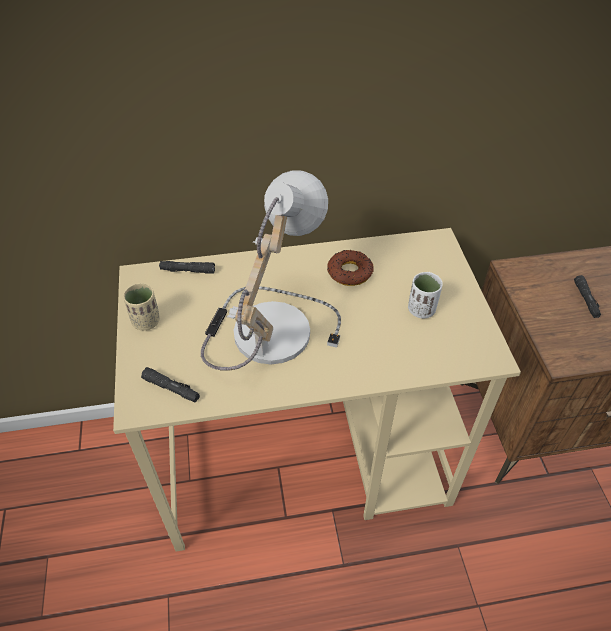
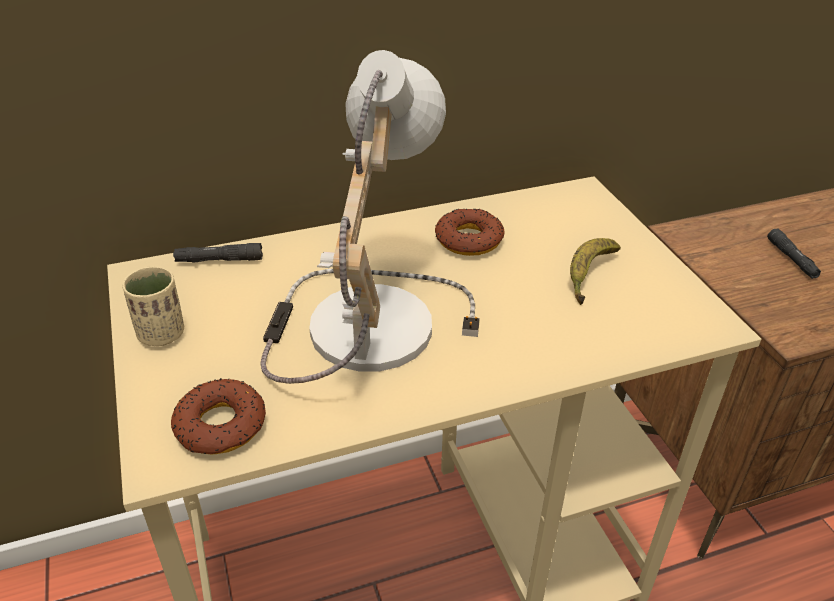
camera: 10 degrees left, 10 degrees down
black flashlight [141,367,200,402] -> donut [171,378,266,454]
white cup [408,272,443,319] -> banana [570,238,621,305]

